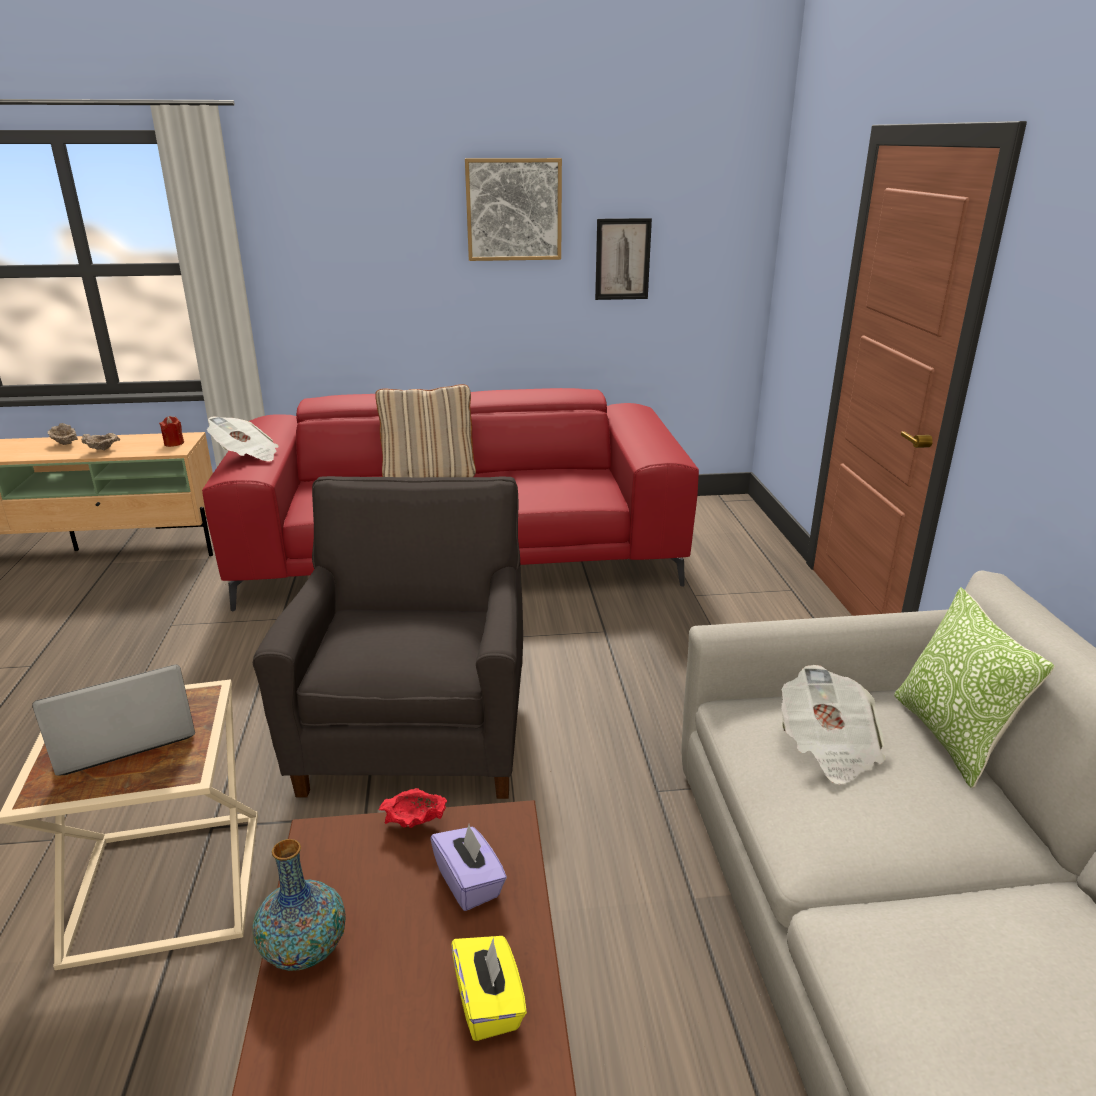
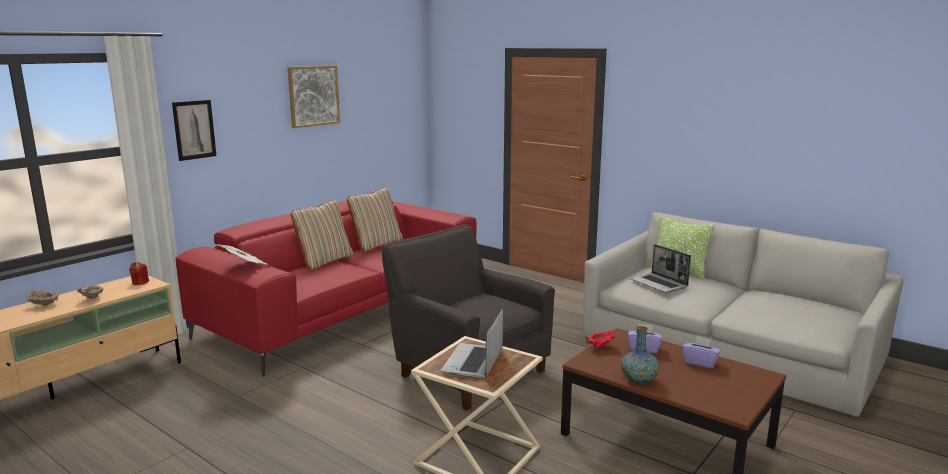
camera: 45 degrees left, 10 degrees down
yellow tissue box [451,936,527,1041] -> purple tissue box [682,336,721,368]
picture [595,218,652,300] -> picture moved to [172,100,216,161]
newspaper [781,665,886,785] -> laptop [630,244,691,293]
none -> beige pillow [347,188,403,252]

